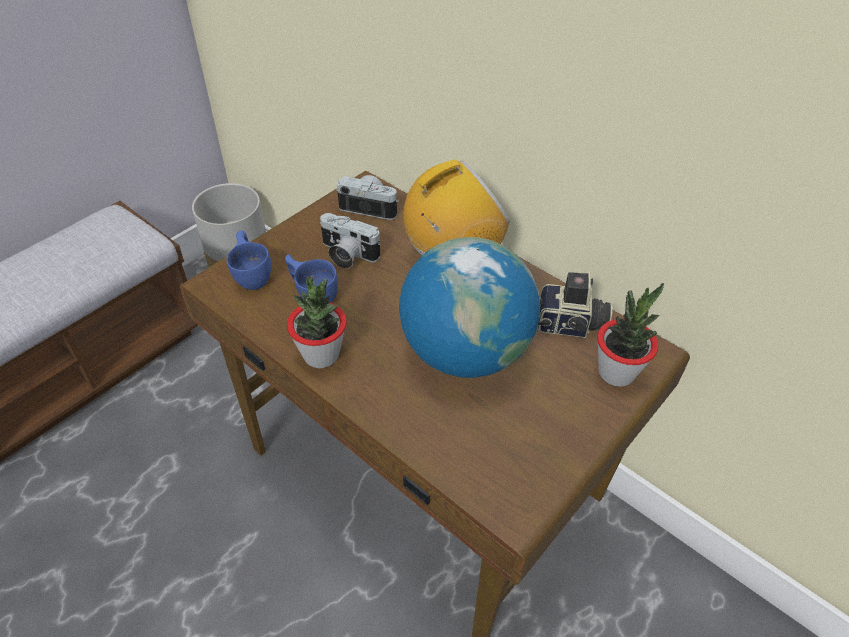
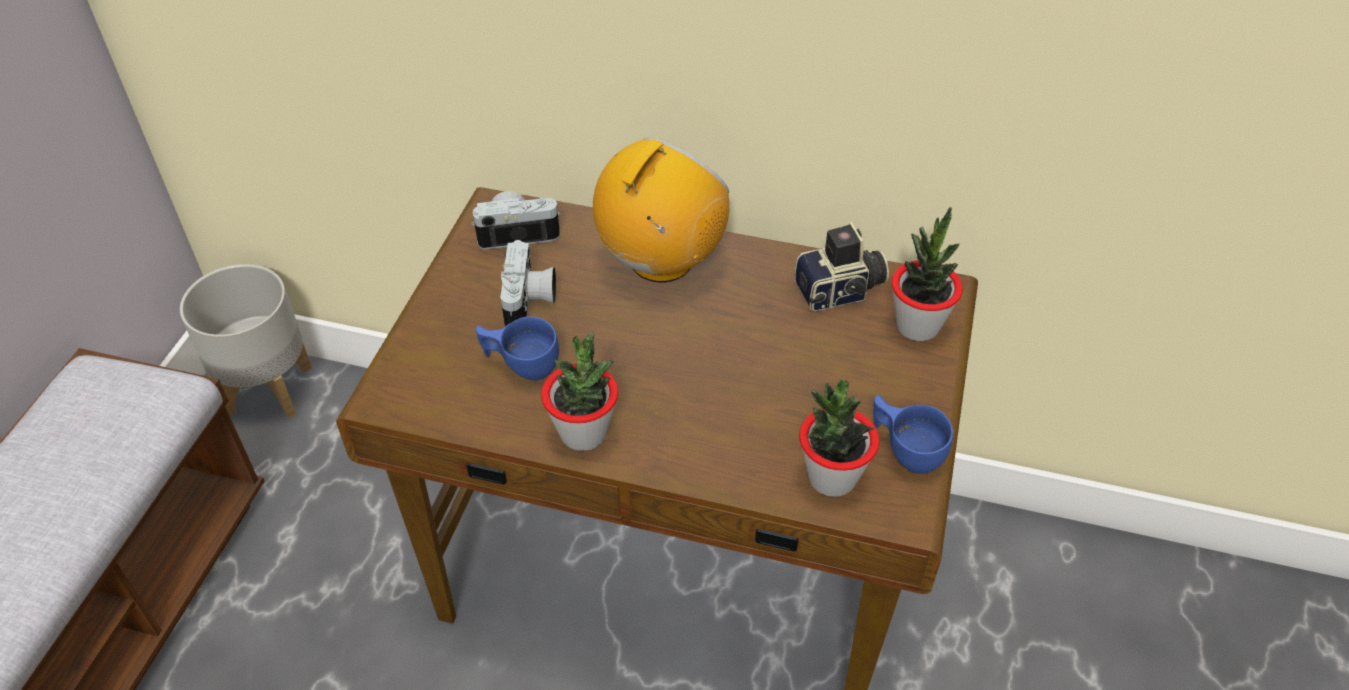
camera: 25 degrees left, 0 degrees up
blue cup [226,230,271,290] -> blue cup moved to [873,395,953,474]
camera [320,213,381,269] -> camera turned 90 degrees counterclockwise [500,240,556,326]
globe [399,237,540,378] -> none
none -> potted plant [799,380,879,497]

